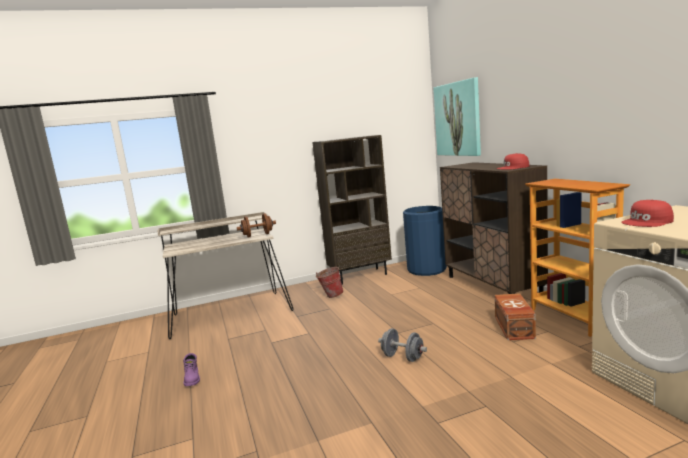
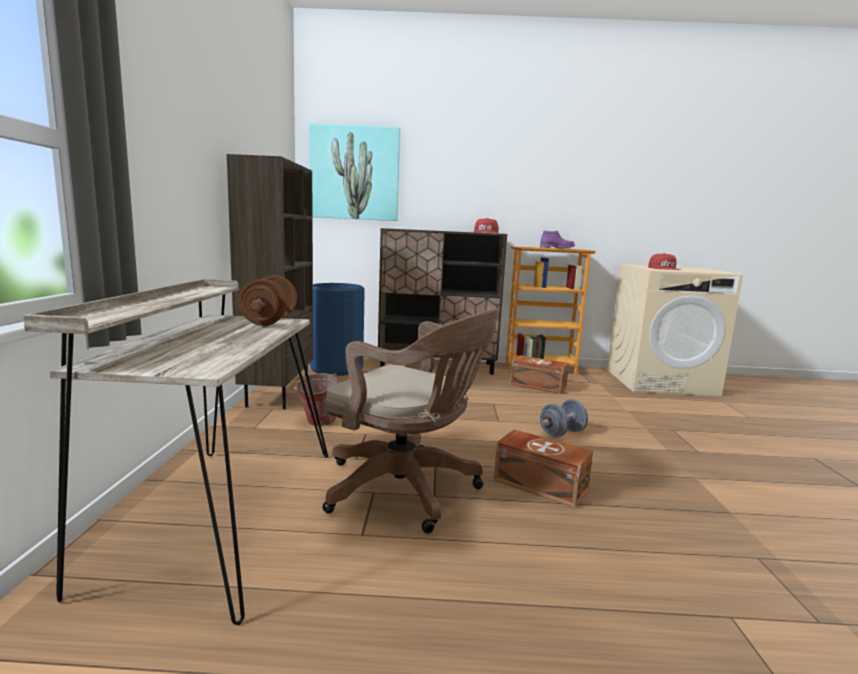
camera: 70 degrees left, 0 degrees up
purple boot [183,353,200,386] -> purple boot moved to [540,231,575,248]
none -> brown office chair [322,308,499,533]
none -> brown storage box [494,429,593,508]

